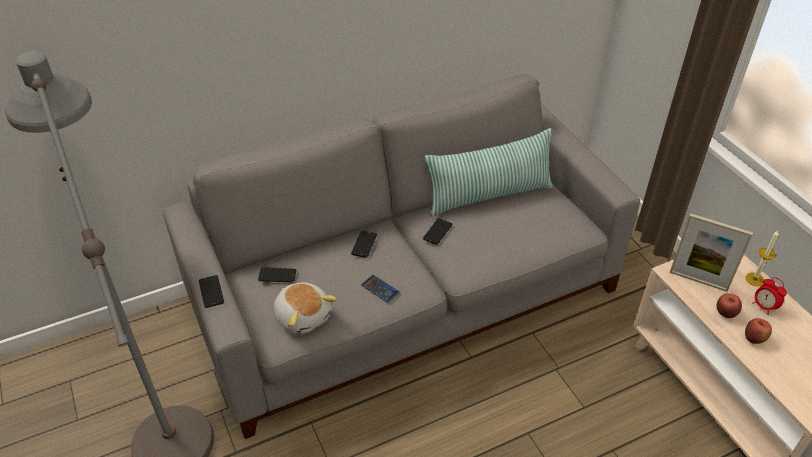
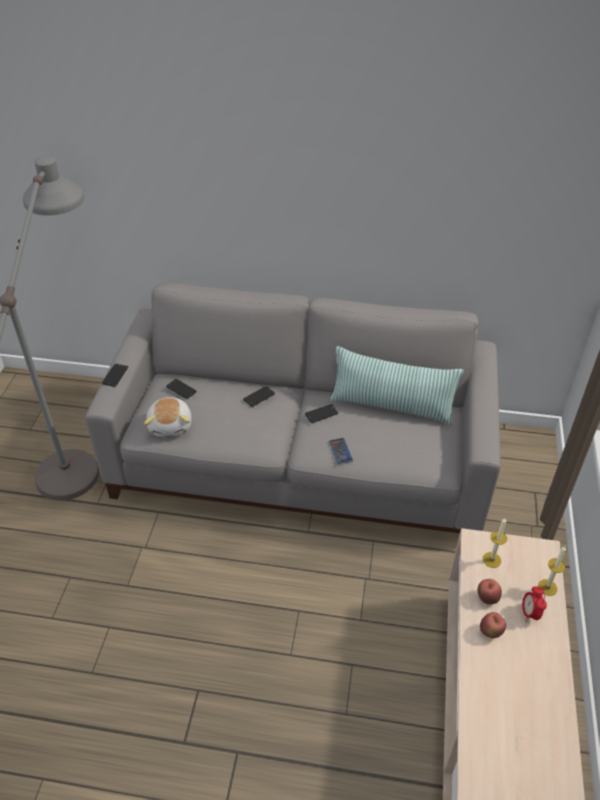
camera: 35 degrees right, 0 degrees up
phone [361,275,400,303] -> phone moved to [329,438,353,464]
picture frame [670,213,753,292] -> candle [483,518,507,568]

